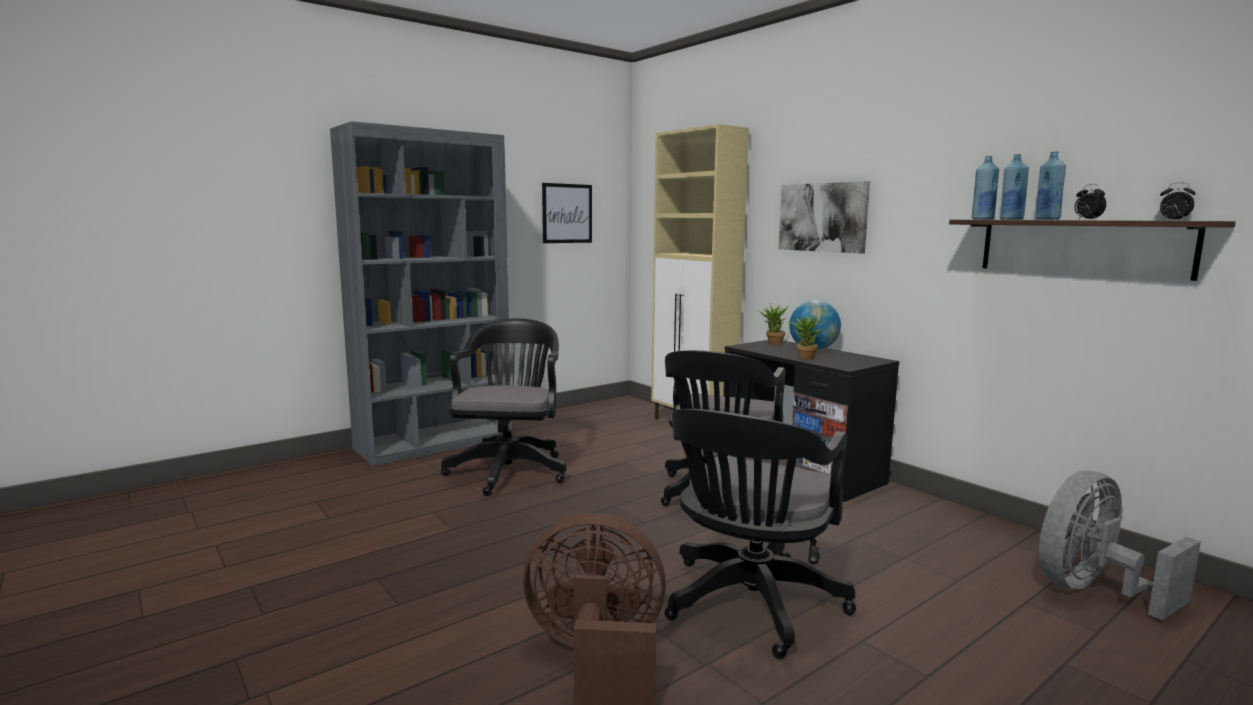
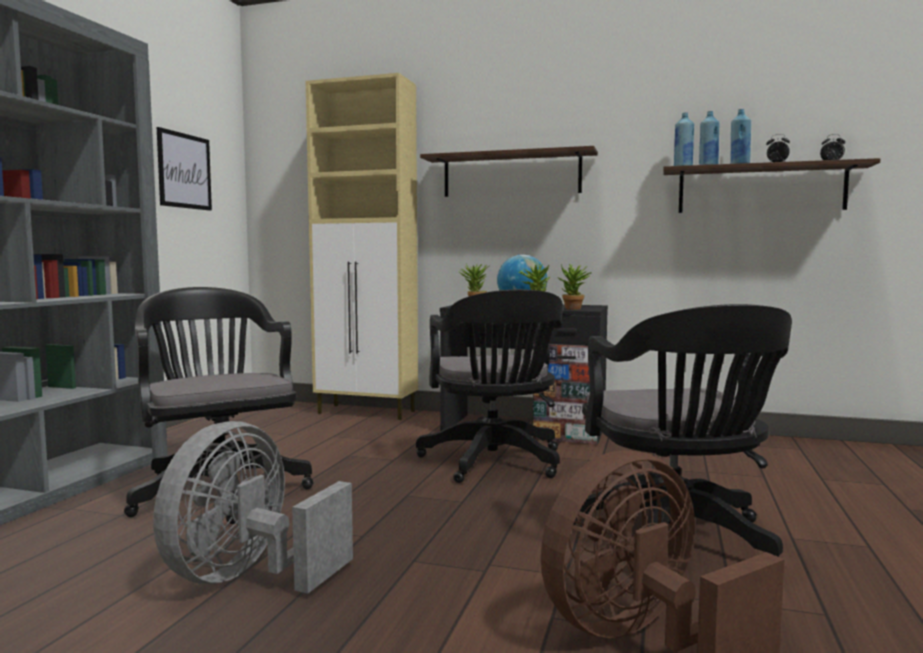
camera: 35 degrees left, 5 degrees down
picture [779,181,870,253] -> shelf [420,146,598,197]
grey fan [1039,470,1201,620] -> grey fan moved to [153,421,353,594]
none -> potted plant [558,264,592,310]

